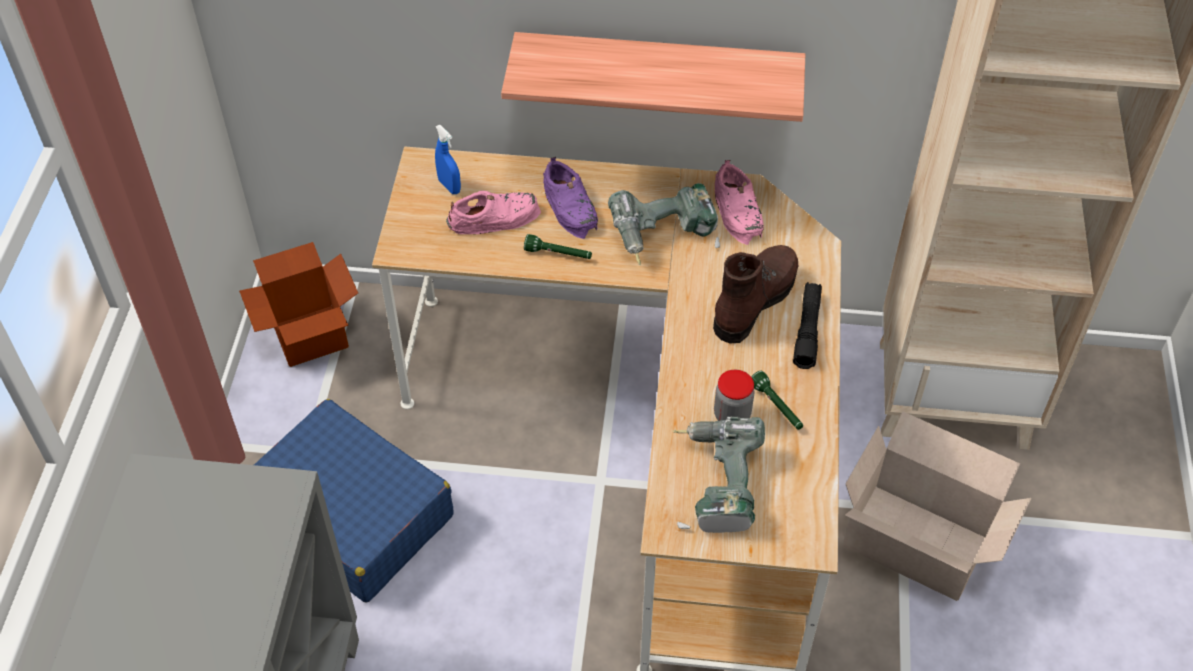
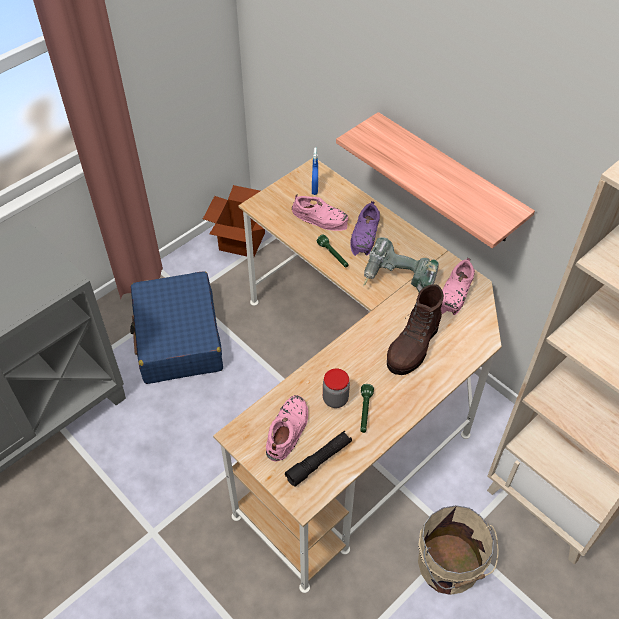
camera: 40 degrees right, 0 degrees up
power drill [672,417,765,533] -> pink shoe [266,395,308,462]
brown boot [713,245,798,343] -> brown boot turned 135 degrees clockwise [387,284,444,375]
black flashlight [793,282,822,369] -> black flashlight moved to [285,431,352,487]
cardboard box [843,412,1031,601] -> beige bucket [418,505,499,595]

